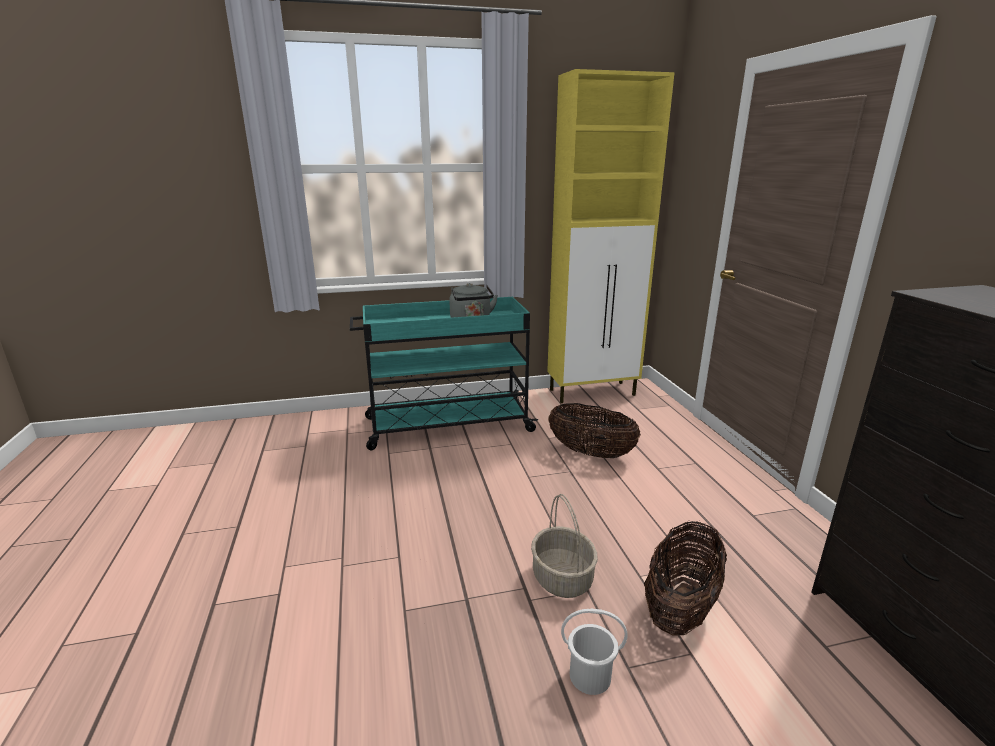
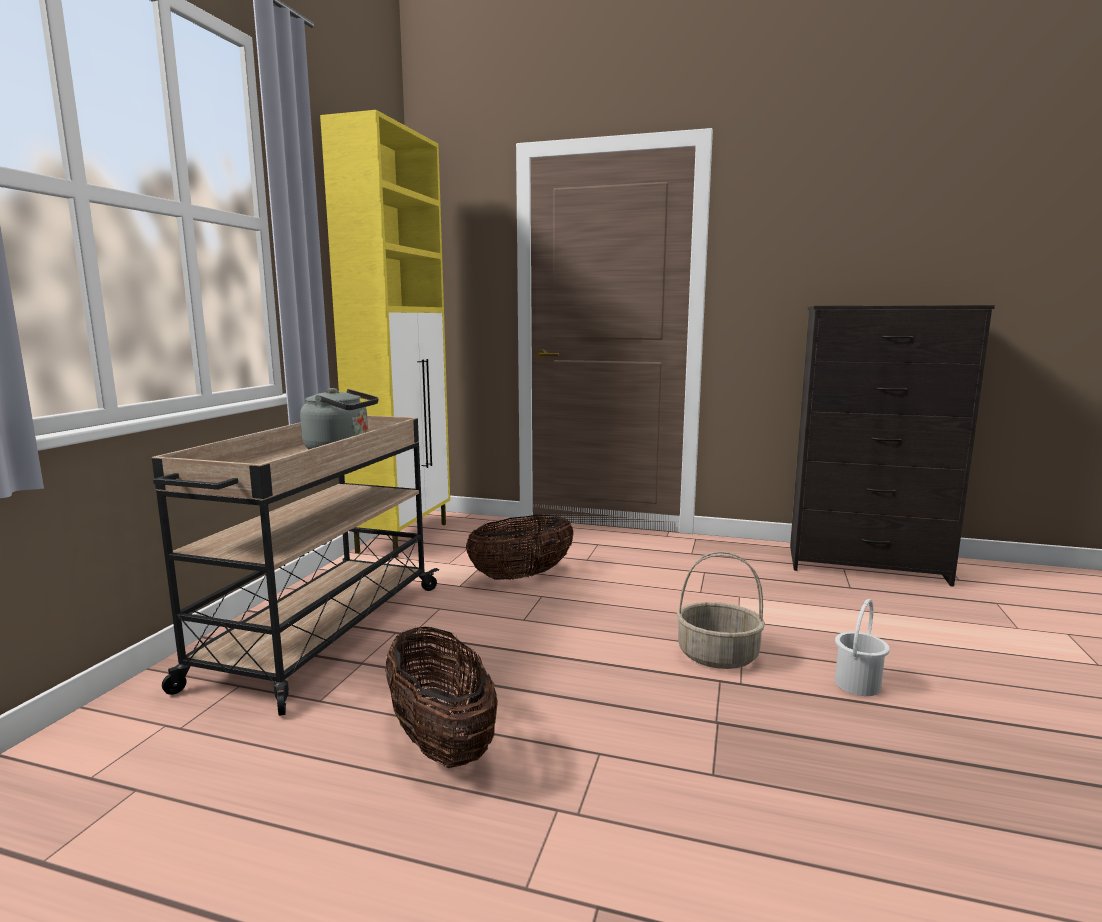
camera: 60 degrees left, 10 degrees down
turquoise cart [350,297,538,450] -> beige cart [152,415,439,716]
basket [644,520,727,635] -> basket moved to [385,627,498,768]

